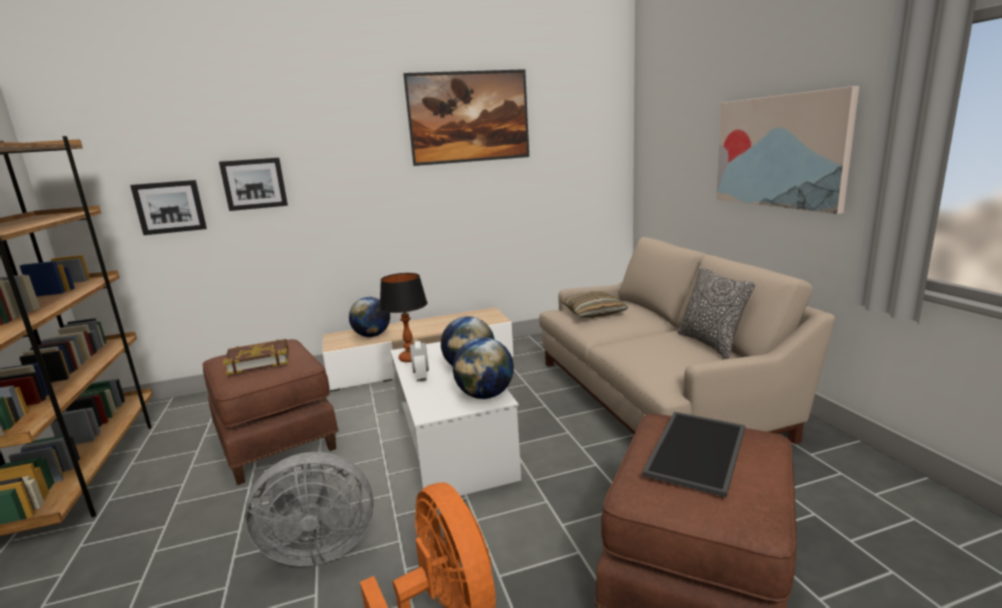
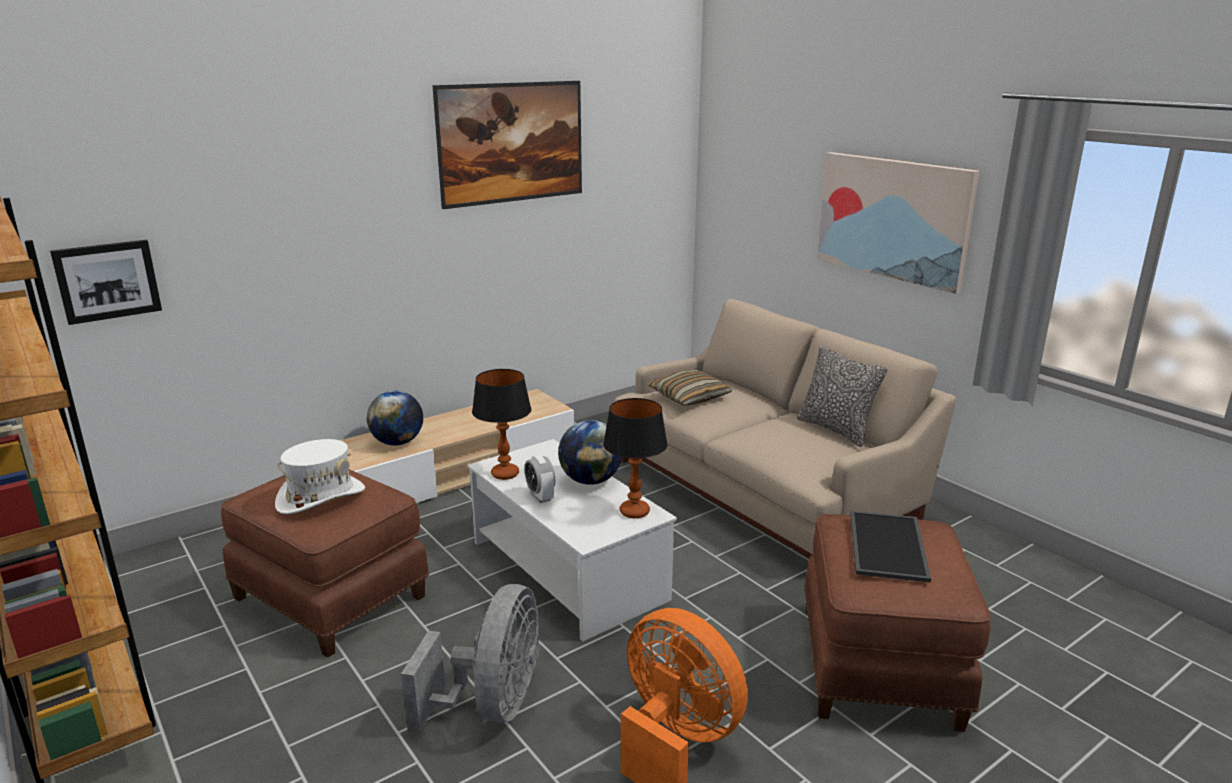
camera: 20 degrees left, 5 degrees up
picture [219,158,288,211] -> none
book [223,339,289,375] -> white hat [275,439,365,514]
grey fan [245,452,374,566] -> grey fan turned 45 degrees counterclockwise [401,584,540,732]
globe [453,337,514,399] -> table lamp [603,398,668,518]

